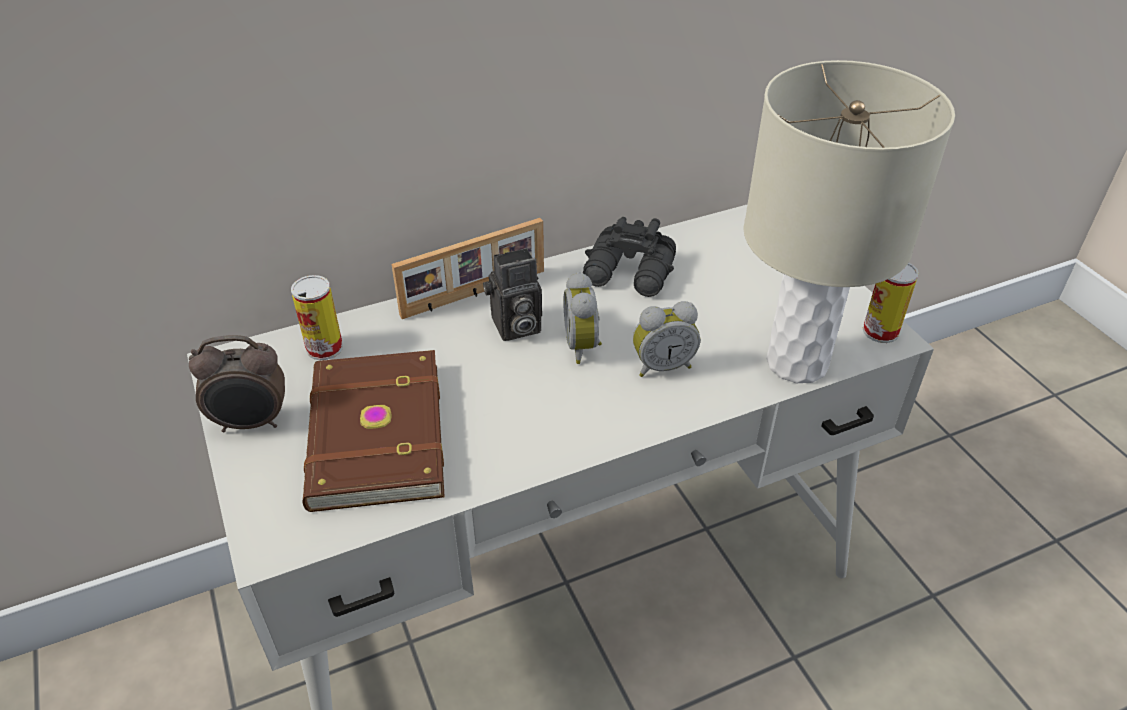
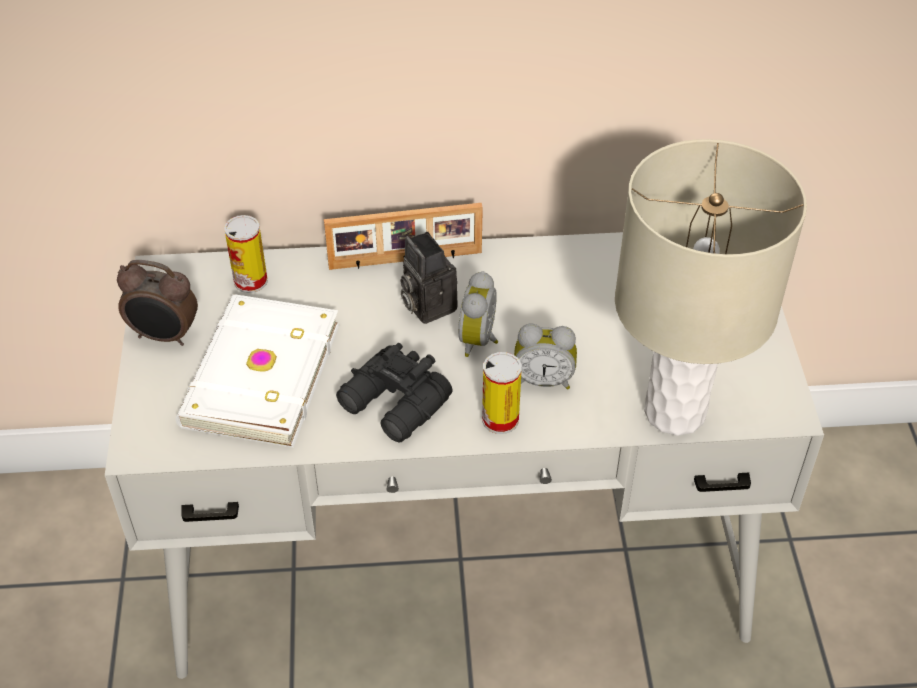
camera: 20 degrees right, 5 degrees up
brown book [303,350,445,512] -> white book [176,294,340,448]
camera [483,248,542,341] -> camera turned 60 degrees clockwise [400,232,458,324]
black binoculars [583,217,676,297] -> black binoculars moved to [336,343,453,443]
can [863,263,919,343] -> can moved to [482,352,522,434]

